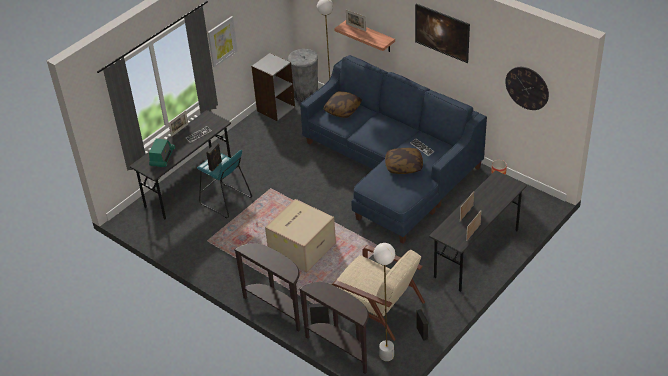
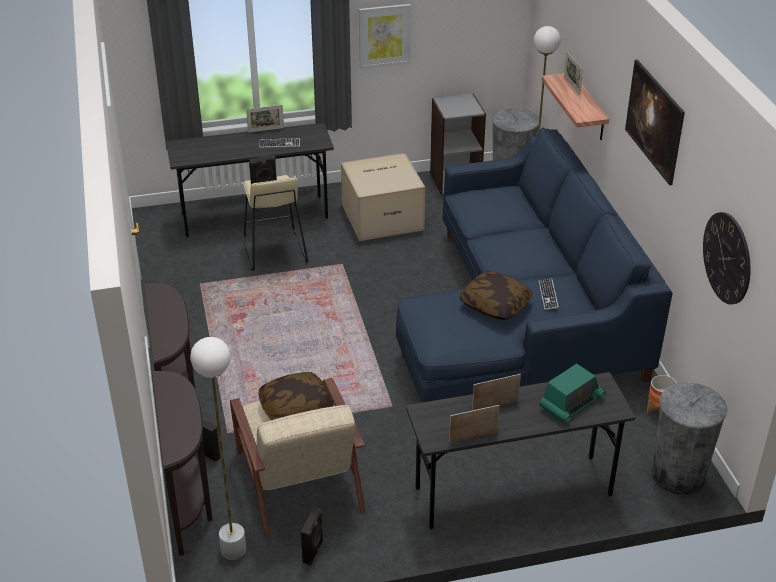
camera: 35 degrees right, 5 degrees down
radio [149,139,175,167] -> radio moved to [539,364,606,423]
turquoise stool [197,150,252,218] -> beige stool [243,175,308,271]
cardboard box [265,199,336,272] -> cardboard box moved to [341,153,425,241]
pillow [323,91,362,118] -> pillow moved to [258,372,334,420]
none -> grey trash can [652,382,727,495]

